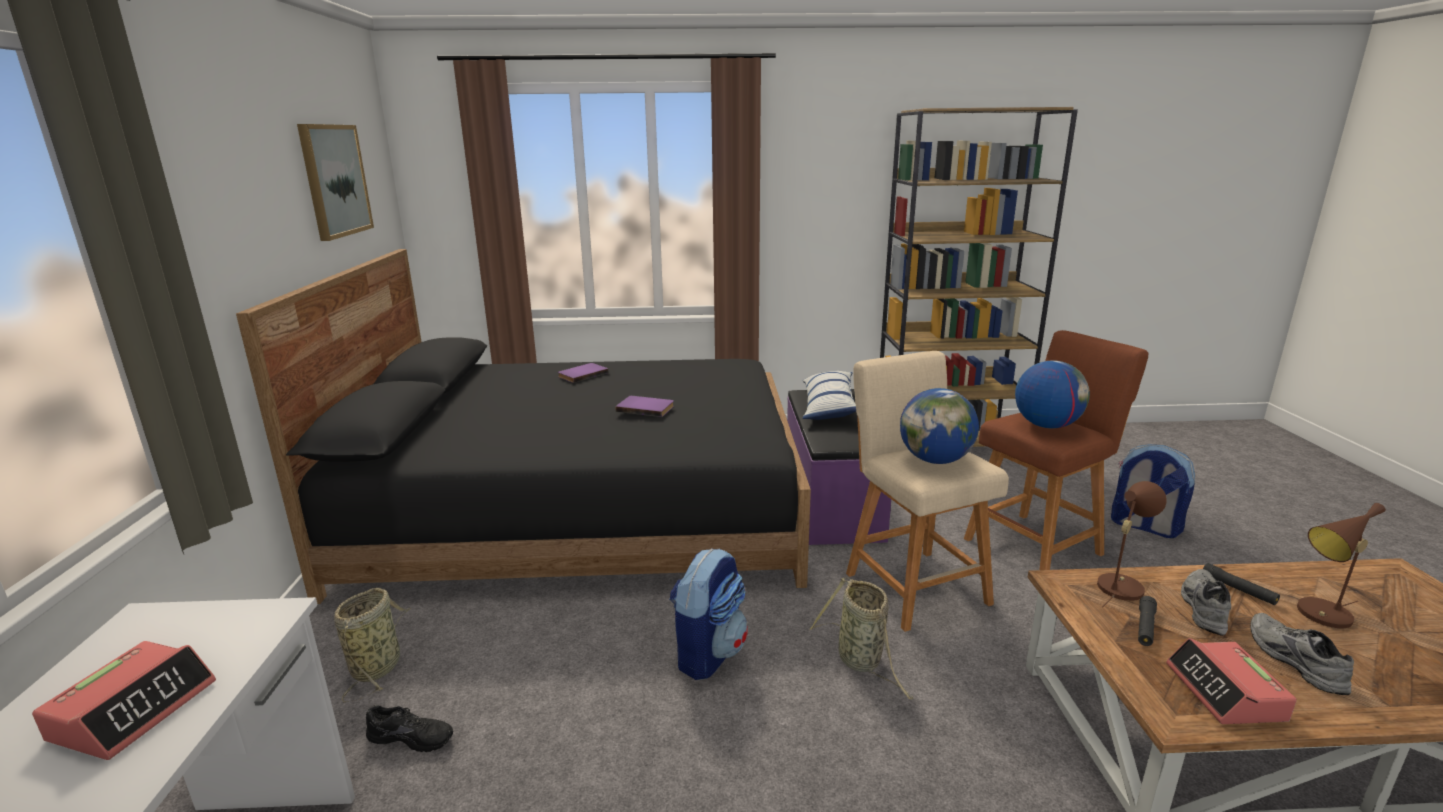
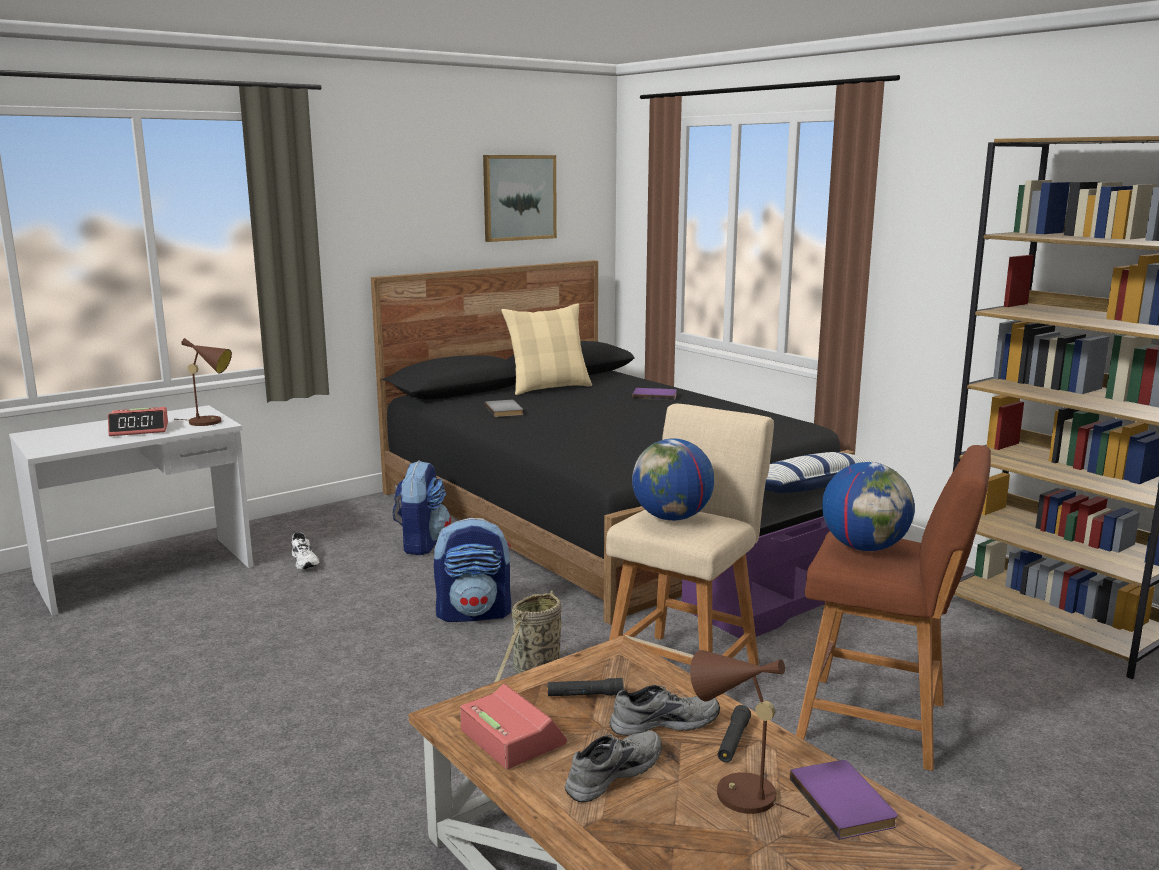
camera: 55 degrees right, 5 degrees down
basket [334,588,411,703] -> none
black shoe [366,705,453,752] -> white shoe [291,532,320,569]
purple book [615,396,674,417] -> purple book moved to [790,760,898,839]
brown table lamp [1097,481,1167,607] -> brown table lamp moved to [175,338,232,426]
backpack [1111,444,1195,538] -> backpack moved to [393,460,451,555]
alarm clock [1166,638,1297,724] -> alarm clock turned 90 degrees clockwise [460,683,567,769]
none -> grey book [485,400,523,417]
none -> beige pillow [501,303,592,395]

